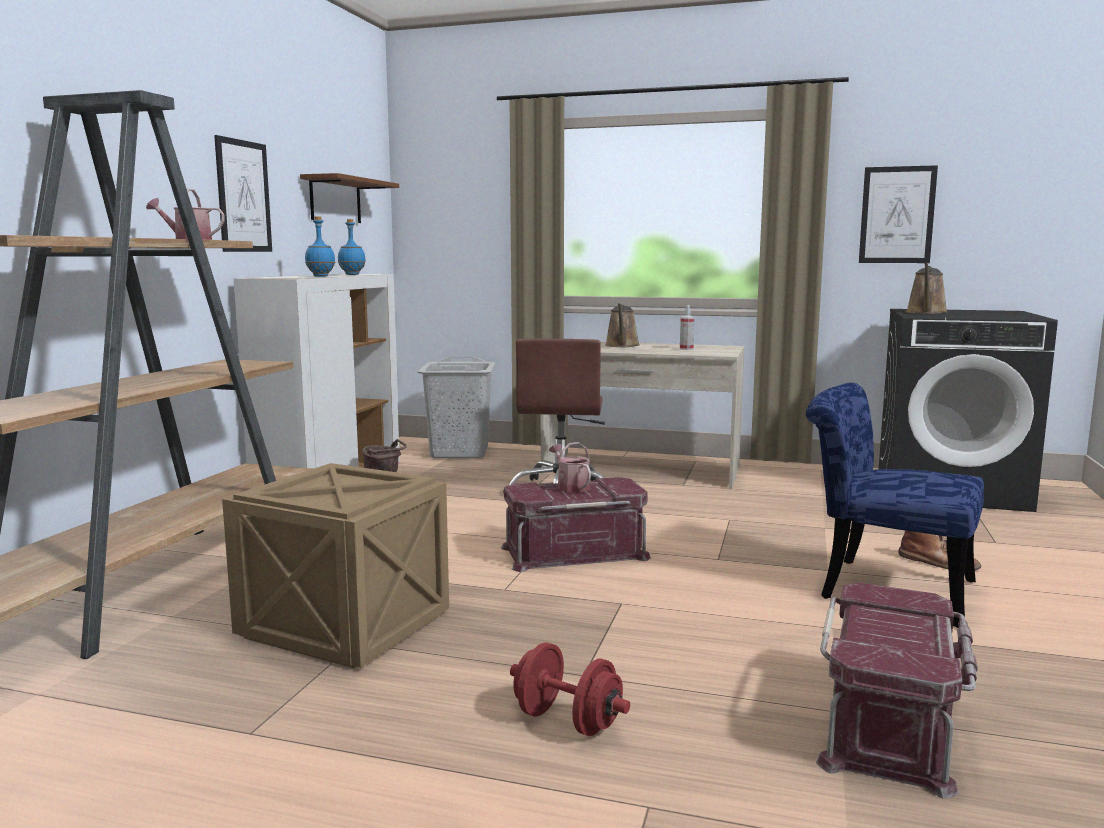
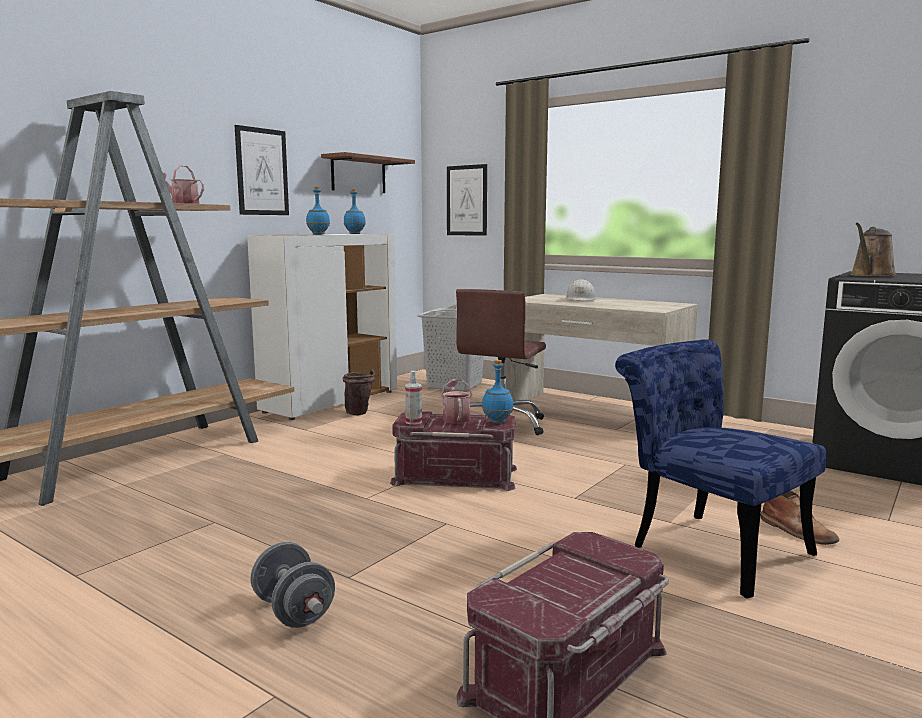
camera: 20 degrees right, 0 degrees up
crate [222,463,449,668] -> none
red dumbbell [510,642,630,736] -> grey dumbbell [251,542,335,628]
brown watering can [605,303,640,347] -> white hard hat [565,279,596,301]
spray bottle [680,305,694,350] -> spray bottle moved to [405,371,422,425]
picture [859,165,938,263] -> picture moved to [447,164,487,236]
none -> blue bottle [482,360,513,423]

